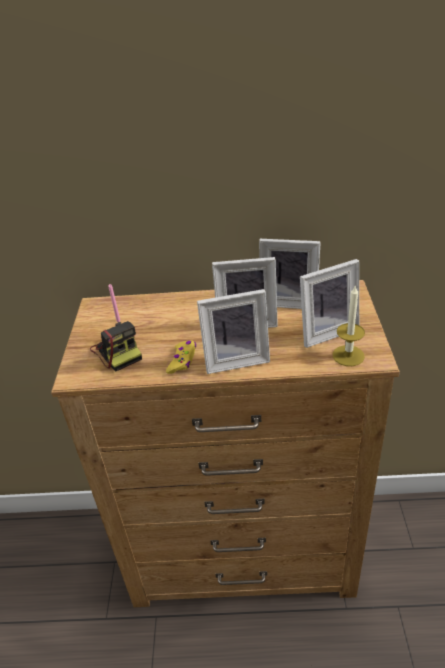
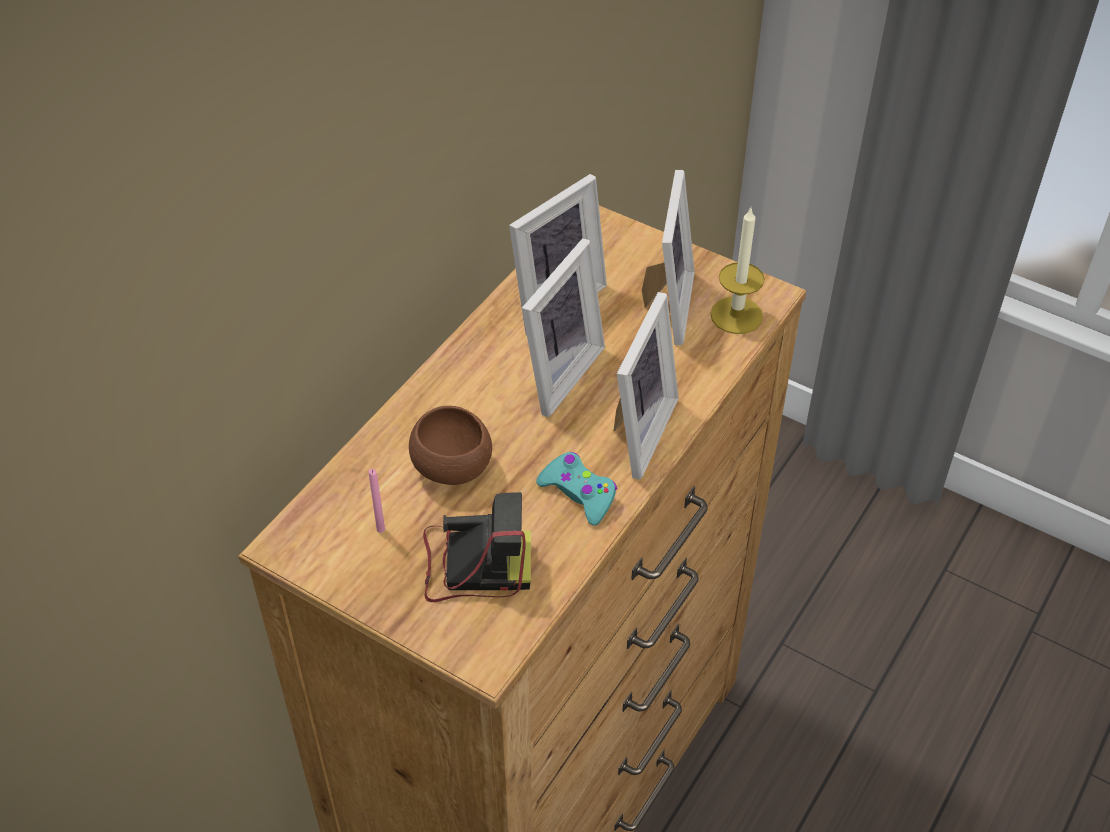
camera: 60 degrees left, 10 degrees up
yellow game controller [166,340,196,374] -> turquoise game controller [536,452,617,526]
none -> brown bowl [409,406,492,485]

